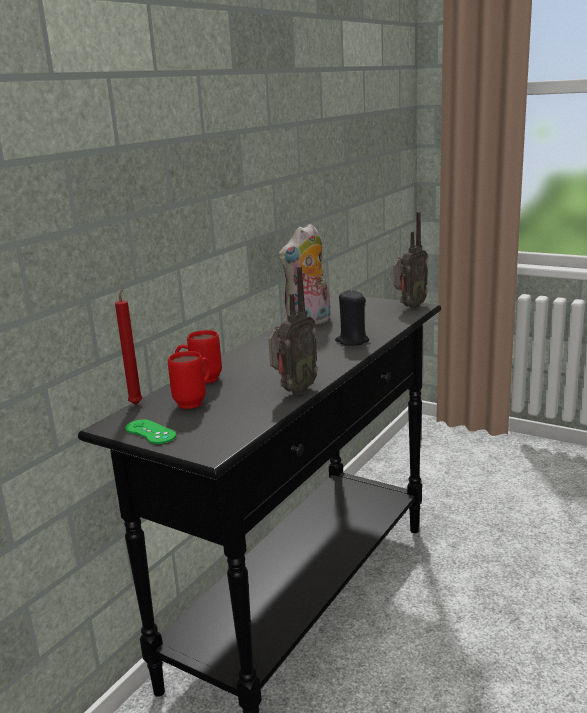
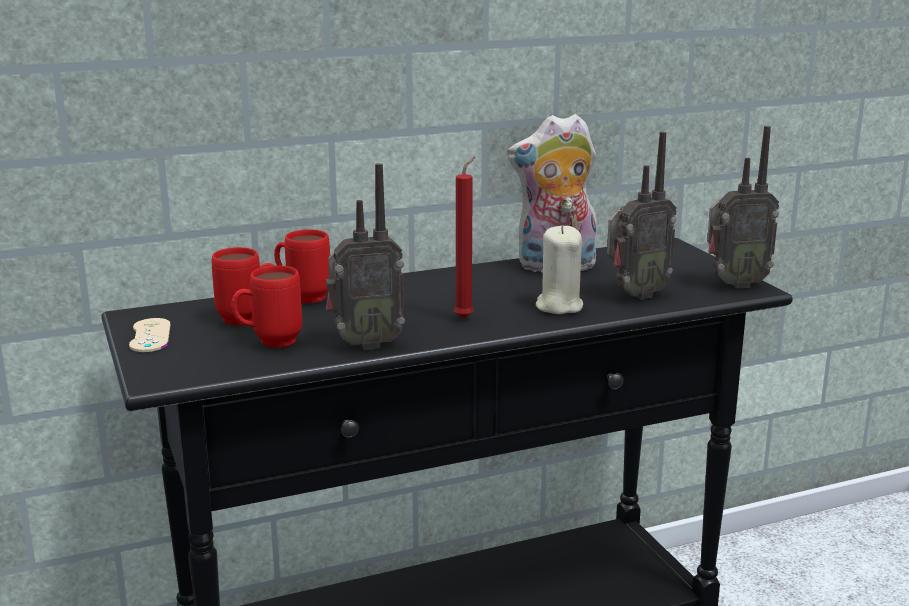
camera: 35 degrees right, 0 degrees up
red candle [115,287,143,405] -> red candle moved to [454,156,475,319]
green game controller [125,419,176,444] -> beige game controller [129,318,171,352]
black candle [335,290,369,346] -> beige candle [536,225,583,314]
none -> red mug [231,265,302,348]
none -> radio [607,132,677,300]

